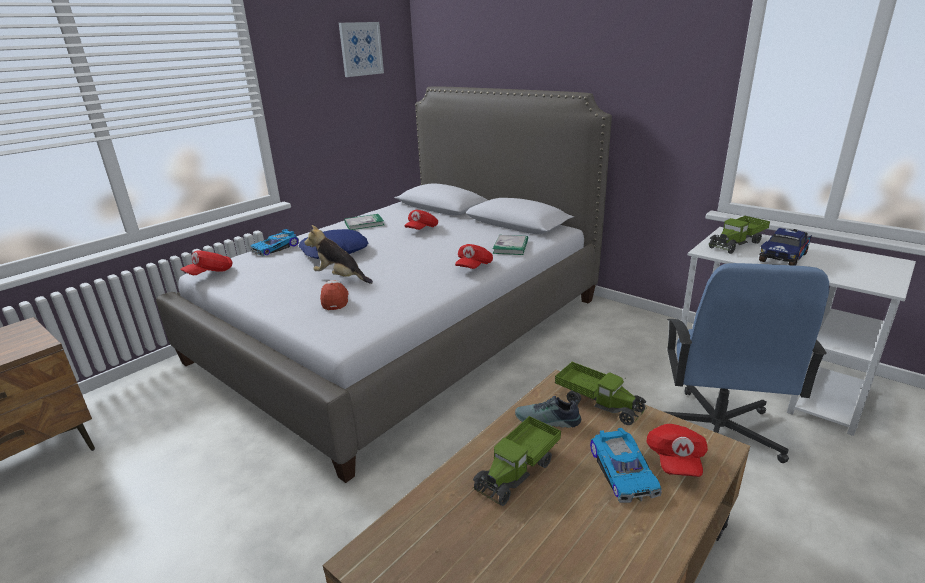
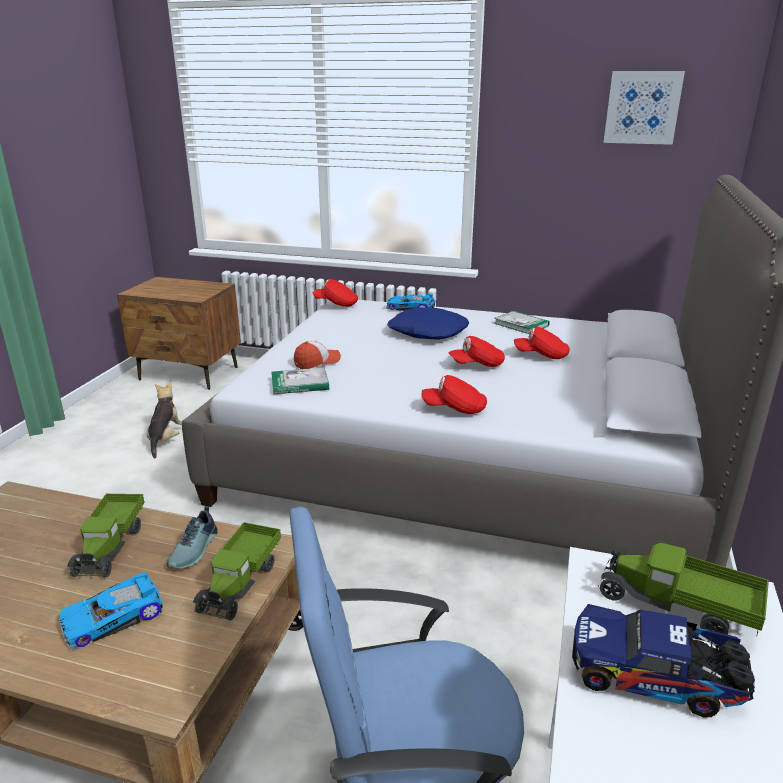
camera: 65 degrees right, 0 degrees up
plush toy [304,225,373,284] -> plush toy moved to [146,382,183,458]
toy truck [473,416,561,506] -> toy truck turned 105 degrees counterclockwise [67,494,145,577]
book [493,235,528,255] -> book moved to [271,367,329,394]
shoe [515,396,581,428] -> shoe turned 150 degrees counterclockwise [167,506,217,569]
red cap [647,424,708,477] -> red cap moved to [448,336,505,367]

